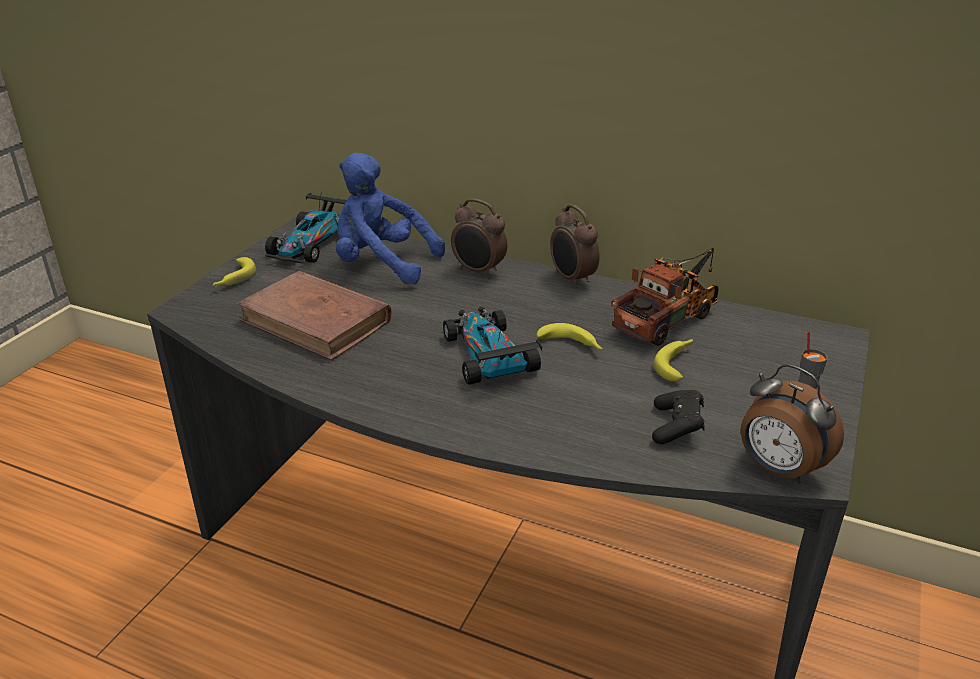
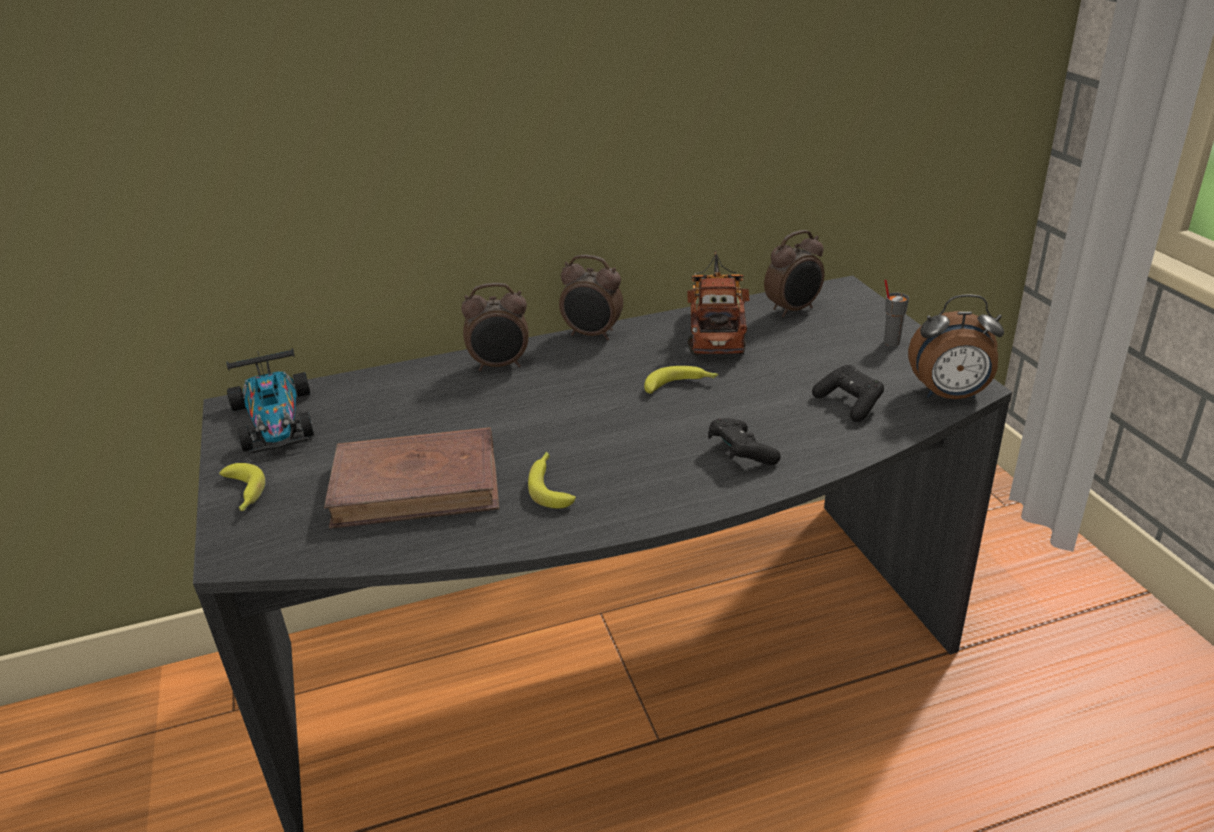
camera: 40 degrees left, 0 degrees up
blue plush toy [336,153,445,285] -> none
toy car [443,306,542,385] -> none
banana [653,339,693,382] -> banana moved to [528,452,576,509]
none -> black game controller [708,418,781,465]
none -> alarm clock [764,230,825,317]

